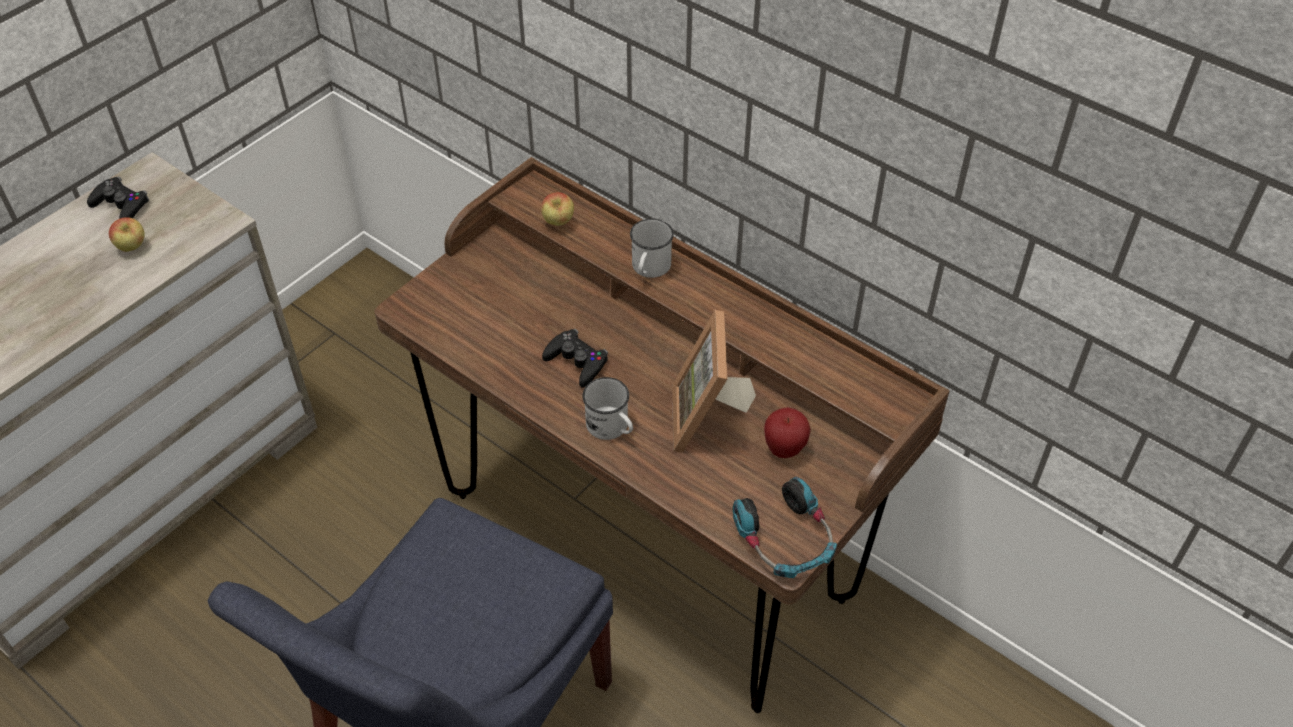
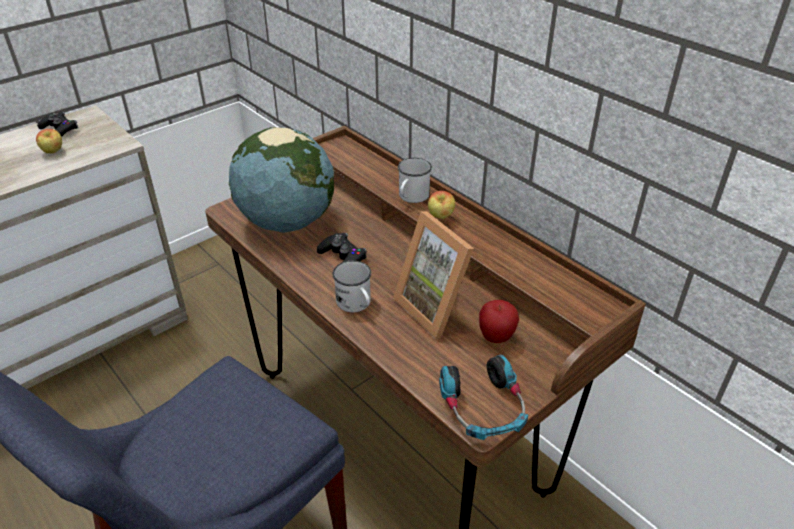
camera: 10 degrees right, 10 degrees down
apple [541,192,574,226] -> apple moved to [428,191,455,219]
picture frame [672,310,756,453] -> picture frame turned 45 degrees counterclockwise [393,211,474,339]
none -> globe [229,127,334,233]

